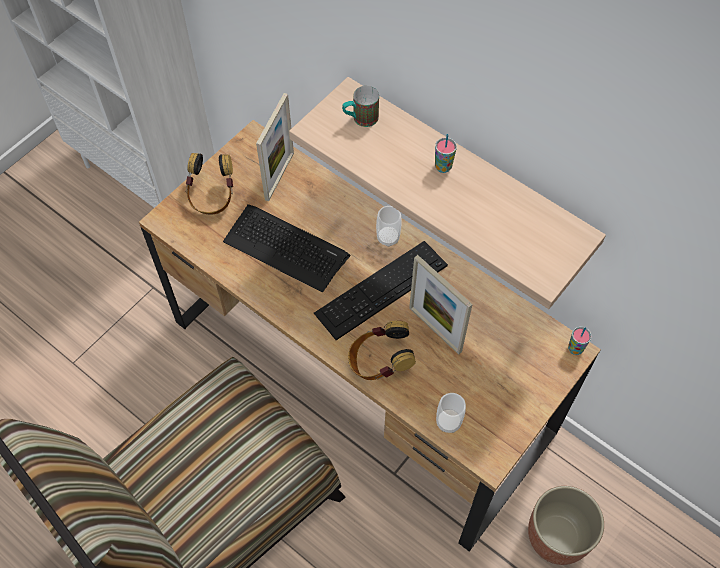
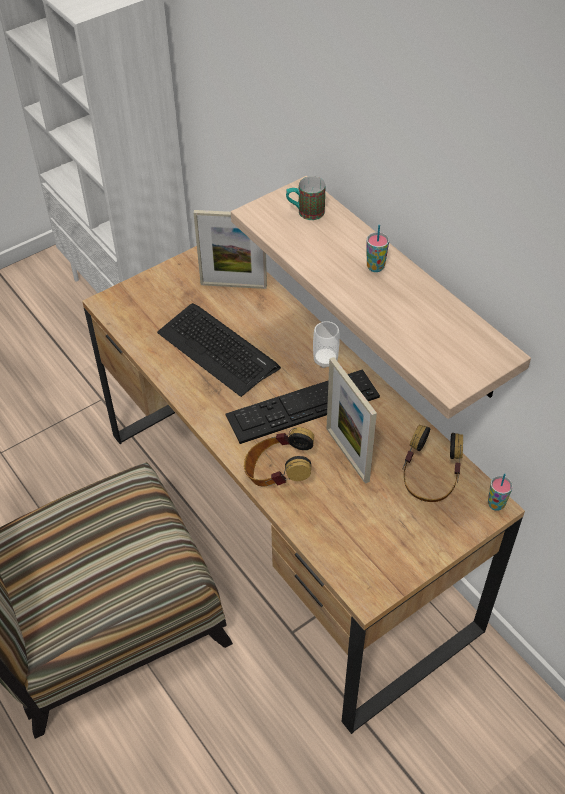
camera: 15 degrees right, 10 degrees down
headphones [186,153,233,215] -> headphones moved to [403,425,463,502]
picture frame [256,93,294,201] -> picture frame turned 60 degrees clockwise [194,210,267,289]
cup [436,393,466,433] -> none
planter [528,486,604,565] -> none

